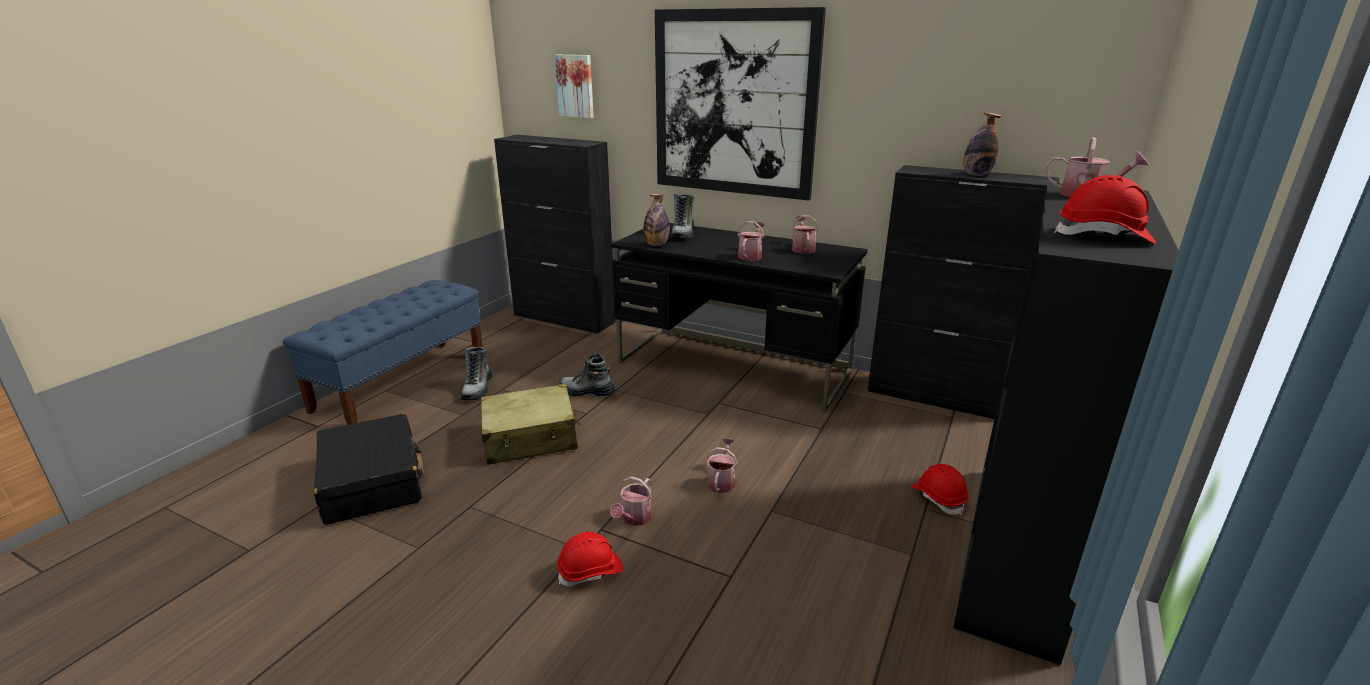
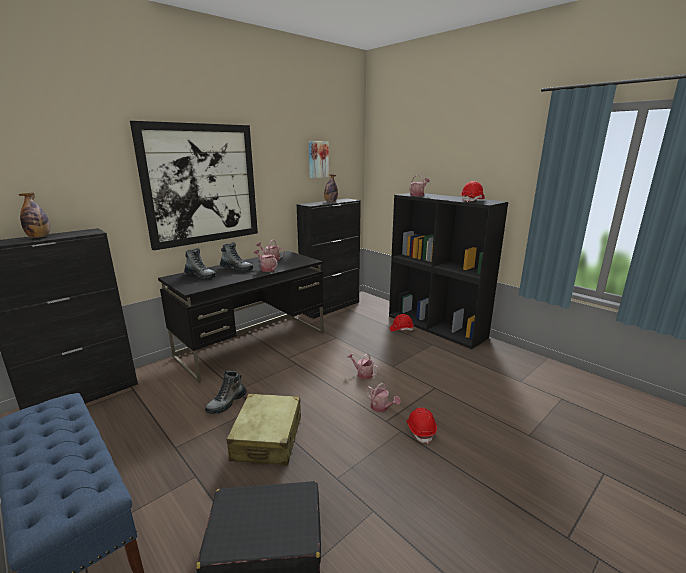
camera: 70 degrees left, 5 degrees down
boot [461,347,492,400] -> boot moved to [220,242,253,272]
picture [555,55,594,118] -> picture moved to [309,141,329,178]
bottle [643,194,670,246] -> bottle moved to [18,192,50,238]

